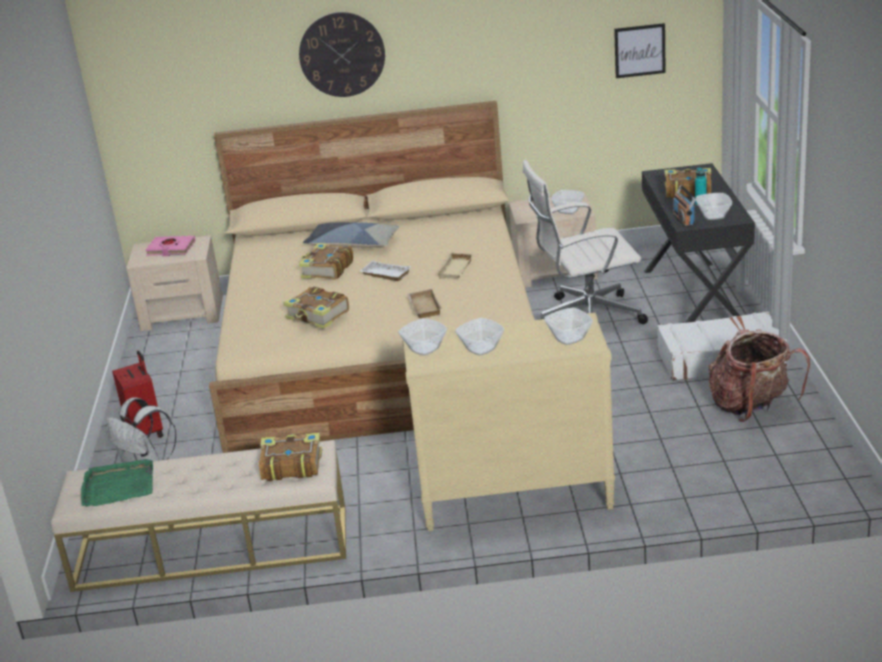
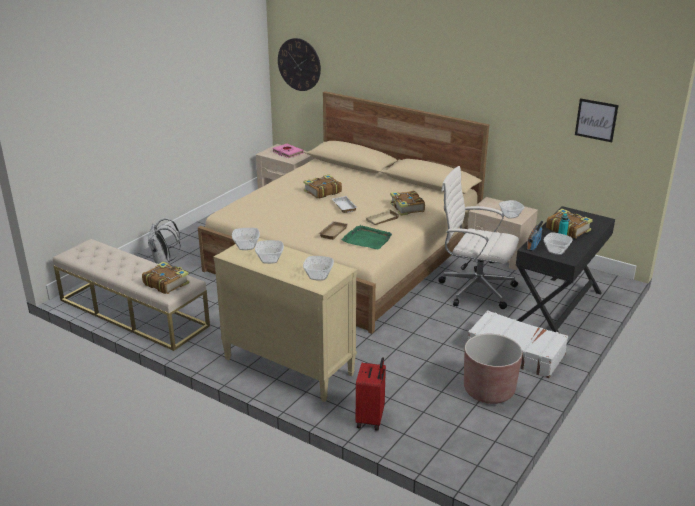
camera: 35 degrees right, 0 degrees up
green tray [81,459,153,507] -> green tray moved to [342,225,392,249]
red suitcase [112,351,163,438] -> red suitcase moved to [356,357,386,431]
book [283,286,349,329] -> book moved to [390,191,425,216]
wall clock [299,12,385,97] -> wall clock moved to [278,38,321,91]
pillow [303,222,399,248] -> none
backpack [709,329,810,422] -> brown planter [464,334,522,404]

